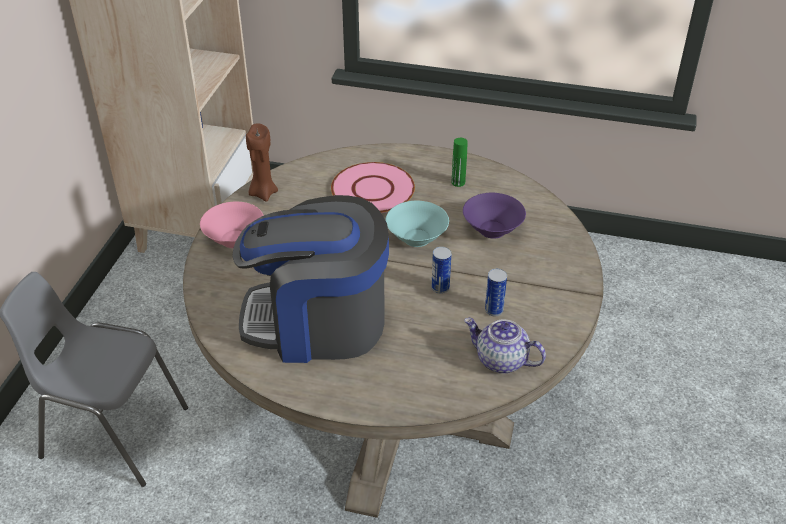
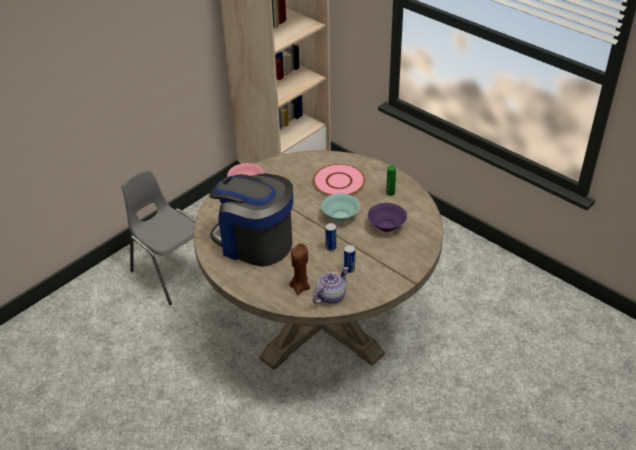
camera: 30 degrees right, 0 degrees up
brown candle [246,124,278,202] -> brown candle moved to [289,243,310,295]
teapot [464,318,546,374] -> teapot turned 75 degrees clockwise [313,267,348,304]

